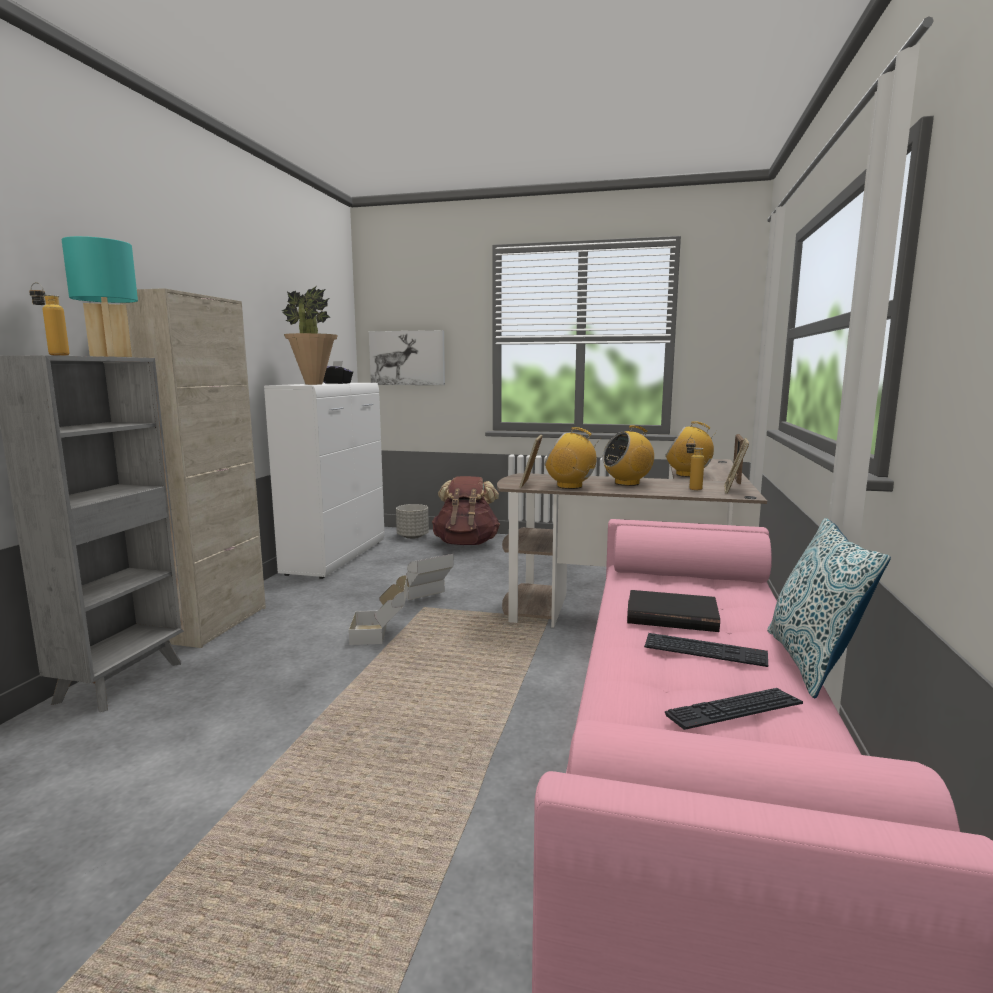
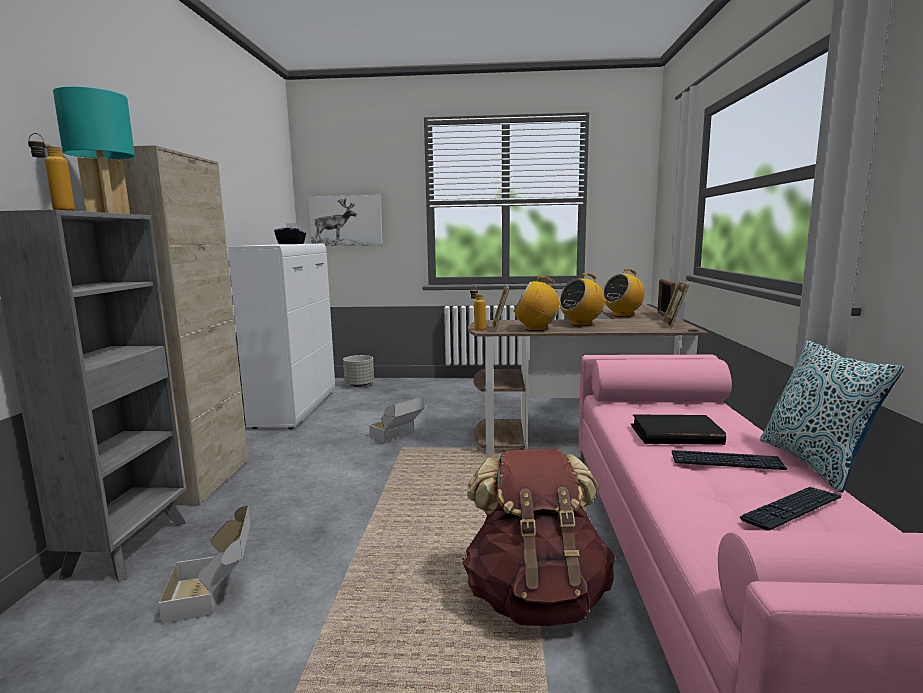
camera: 10 degrees left, 0 degrees up
potted plant [282,286,338,385] -> none
cardboard box [349,575,407,645] -> cardboard box moved to [159,506,250,624]
brown backpack [432,476,500,545] -> brown backpack moved to [462,449,615,626]
radio [665,421,717,477] -> radio turned 45 degrees counterclockwise [603,269,645,317]
bottle [686,438,704,490] -> bottle moved to [470,285,485,331]

